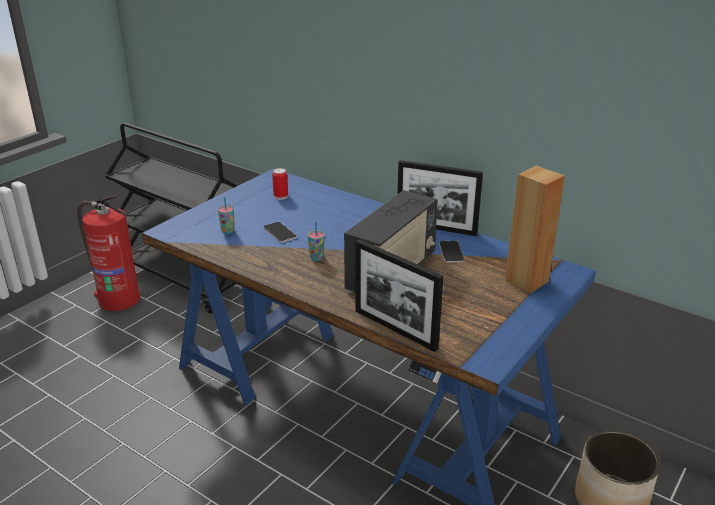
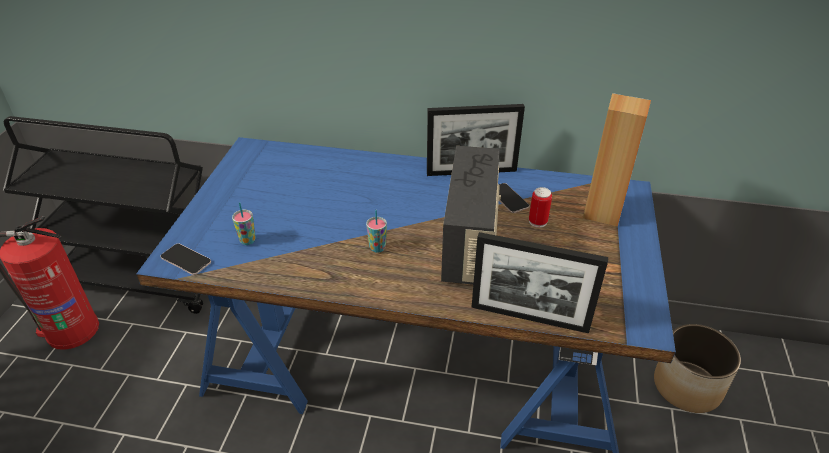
camera: 25 degrees left, 10 degrees up
phone [264,222,297,242] -> phone moved to [160,244,211,275]
can [272,168,288,200] -> can moved to [529,187,552,228]

